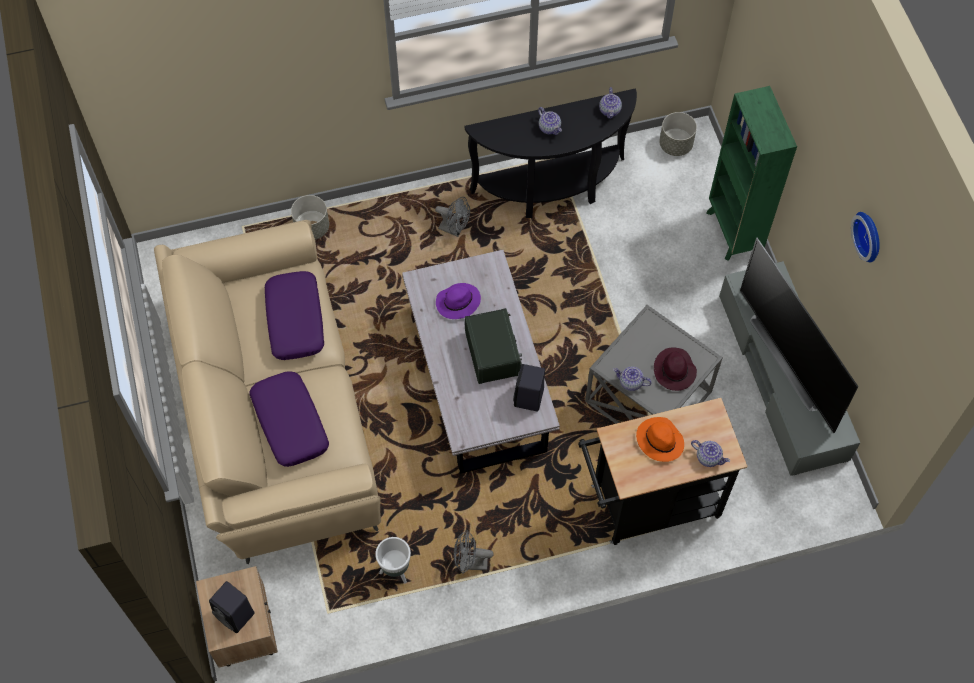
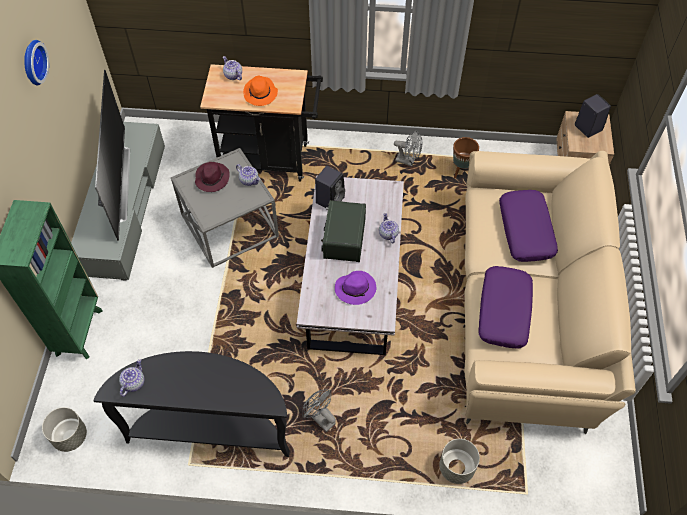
camera: 160 degrees left, 5 degrees down
white planter [375,537,411,583] -> brown planter [453,137,479,178]
teapot [538,107,562,135] -> teapot moved to [379,213,399,243]

